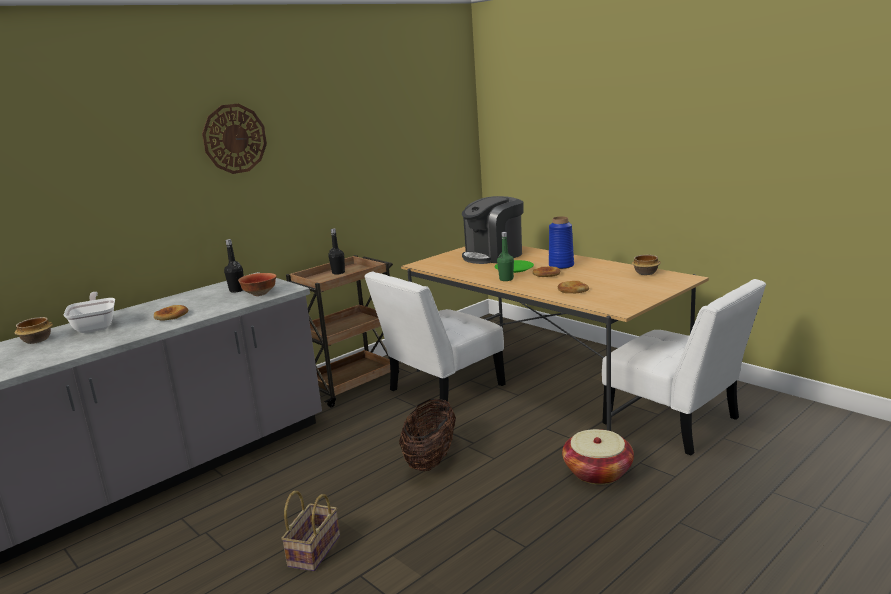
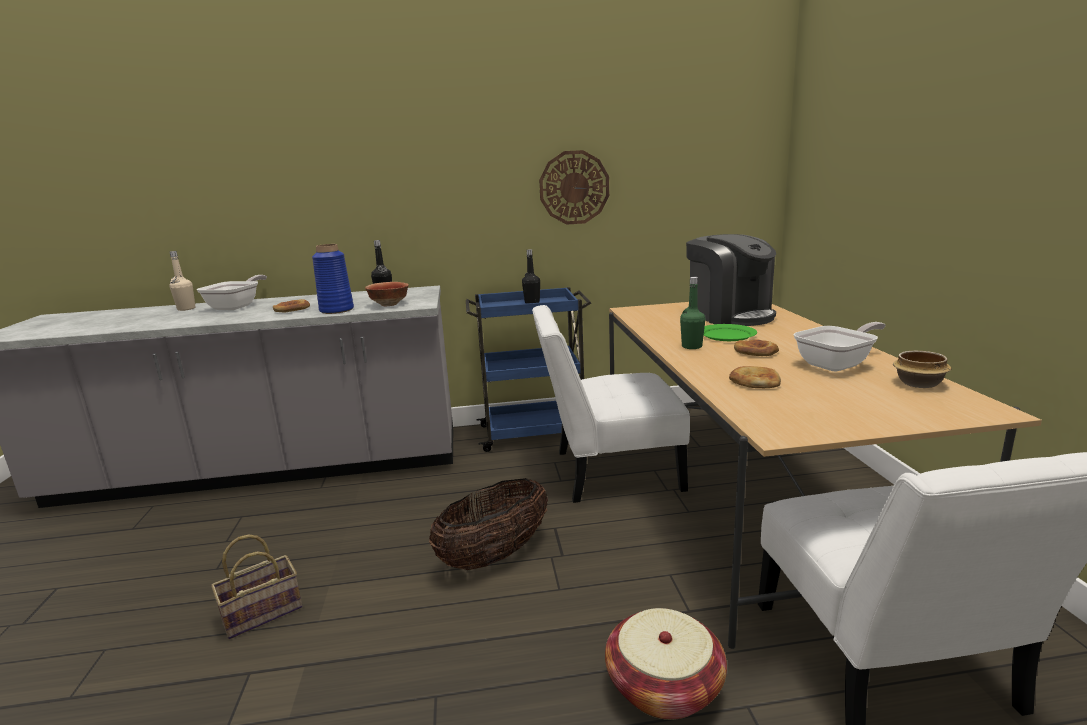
camera: 35 degrees right, 0 degrees up
bowl [15,317,53,344] -> beige bottle [169,251,196,311]
wall clock [202,104,267,174] -> wall clock moved to [539,150,609,225]
brown cart [286,255,399,407] -> blue cart [466,287,591,452]
coffee machine [462,196,523,264] -> coffee machine turned 120 degrees counterclockwise [686,234,776,326]
blue vase [549,216,574,269] -> blue vase moved to [312,244,354,314]
none -> frying pan [794,322,886,371]

